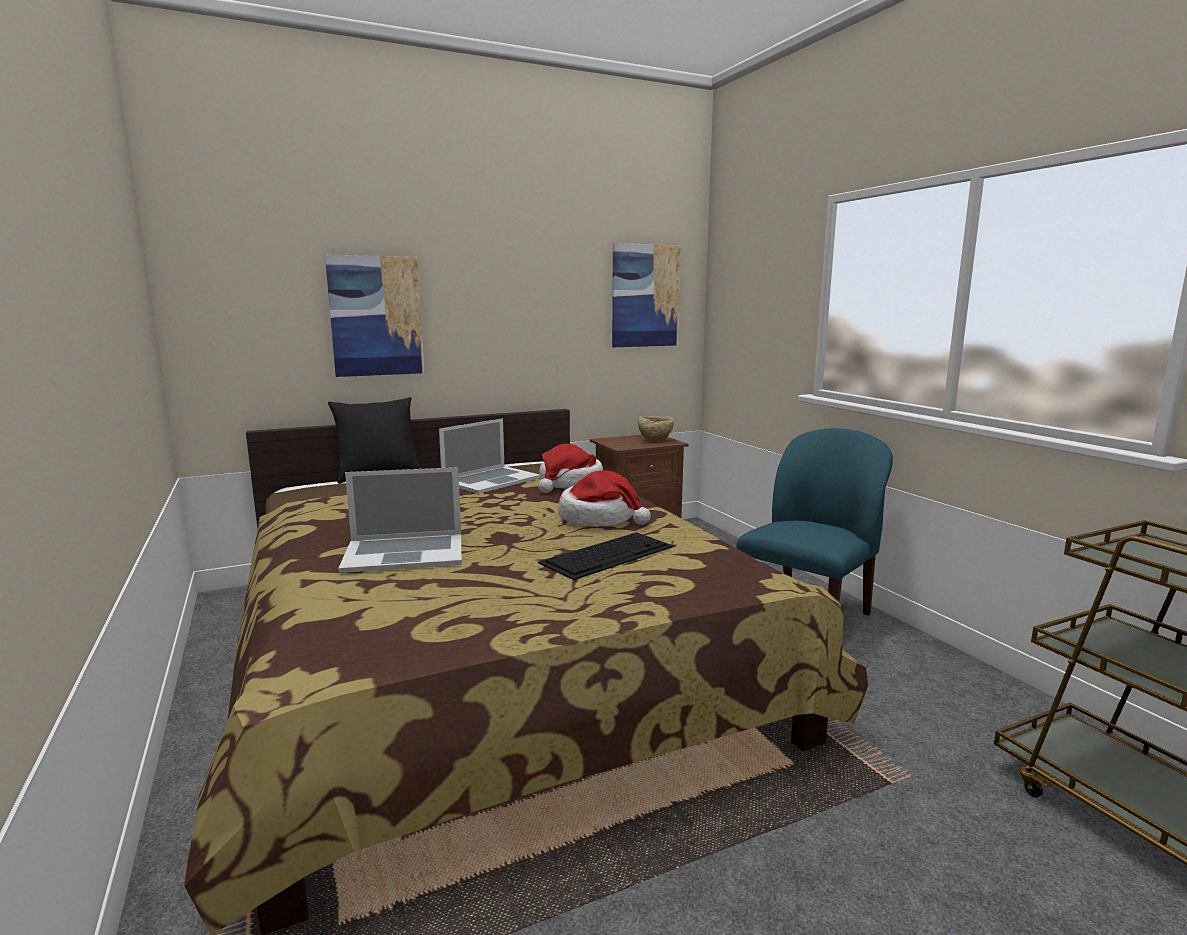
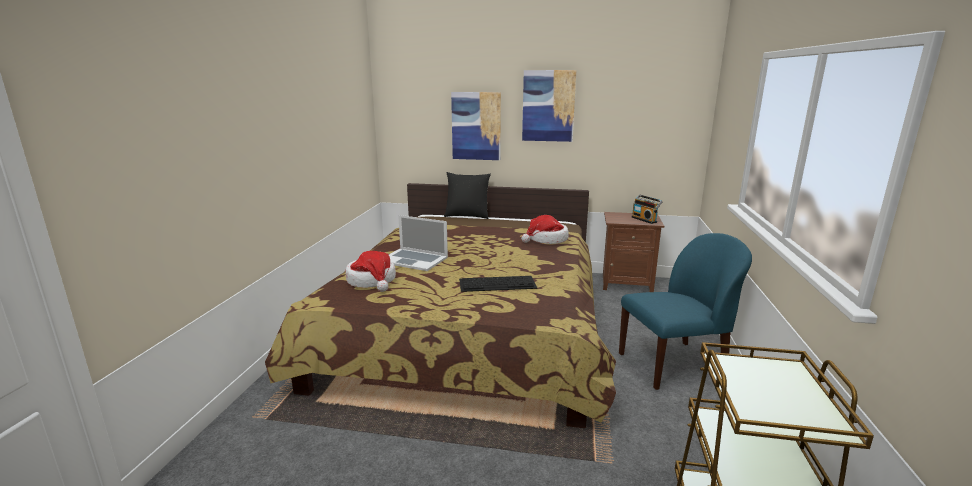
camera: 35 degrees right, 5 degrees up
laptop [439,418,540,494] -> none
hat [558,470,651,527] -> hat moved to [345,251,396,292]
picture [612,243,681,347] -> picture moved to [522,70,576,142]
beige bowl [638,416,674,441] -> radio [631,195,662,224]

